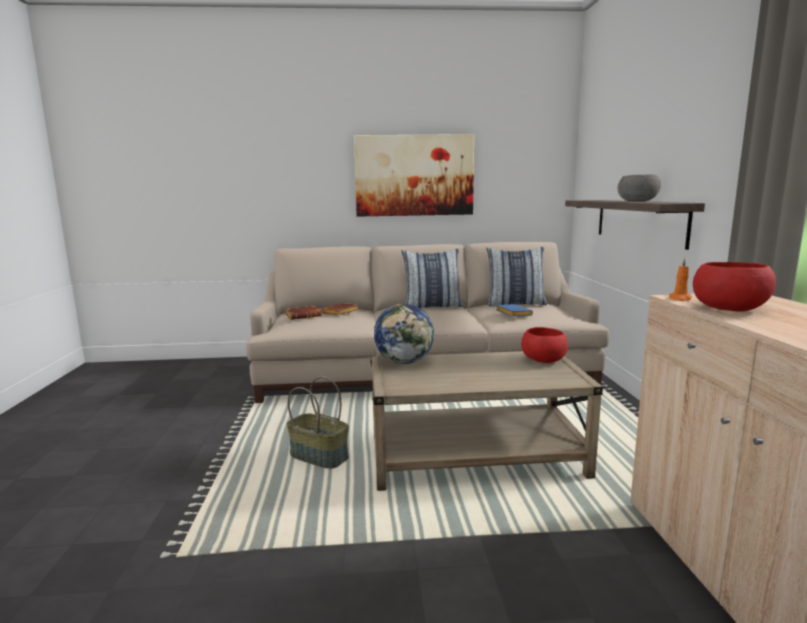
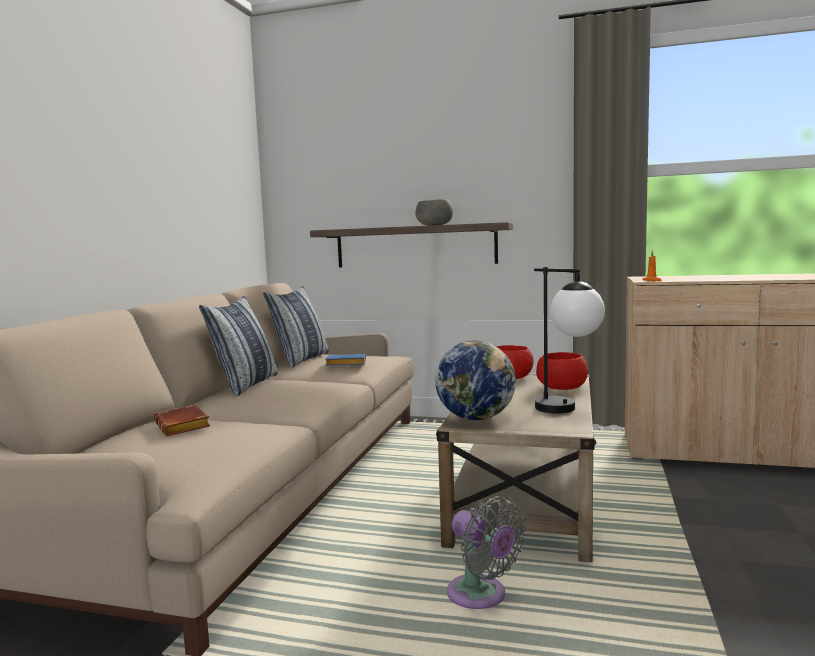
camera: 70 degrees left, 5 degrees down
brown book [285,306,322,320] -> none
basket [286,376,349,469] -> grey fan [447,496,526,609]
picture [354,134,474,217] -> none
red bowl [693,262,776,312] -> red bowl moved to [536,352,588,390]
none -> table lamp [534,267,605,413]

